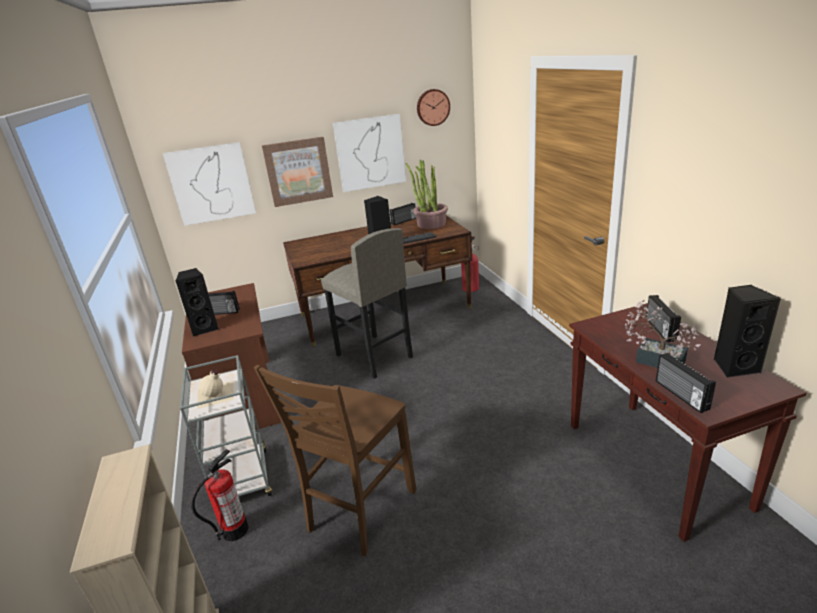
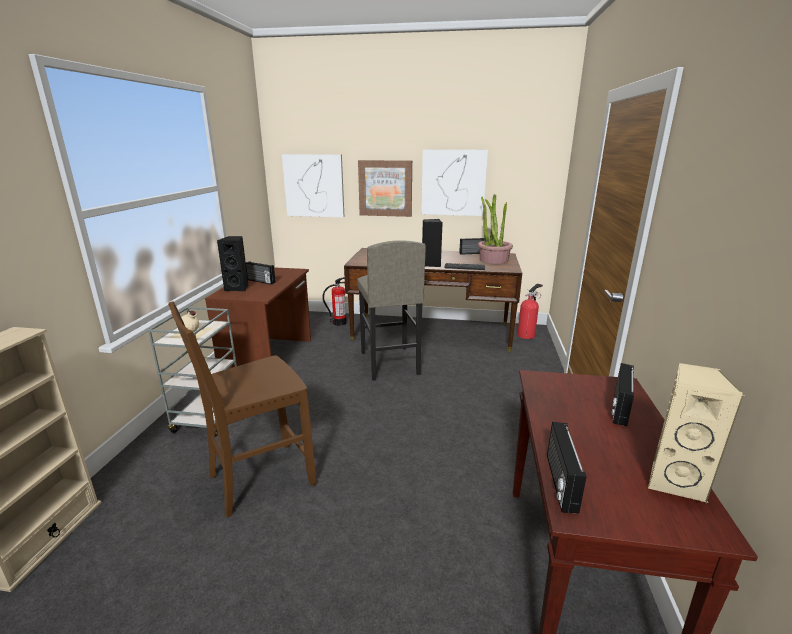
camera: 25 degrees right, 5 degrees down
fire extinguisher [191,449,249,541] -> fire extinguisher moved to [322,277,347,326]
wall clock [417,89,450,126] -> none
potted plant [625,300,701,368] -> none
black speaker [714,285,781,378] -> beige speaker [648,363,744,503]

